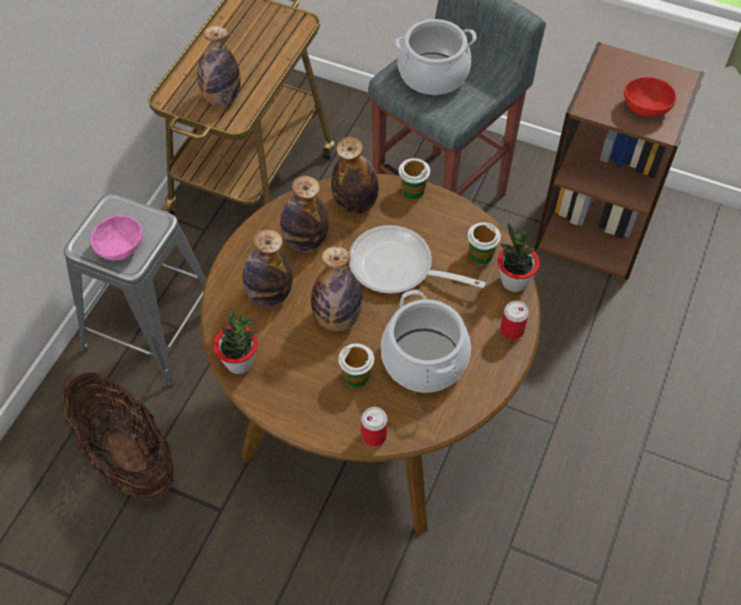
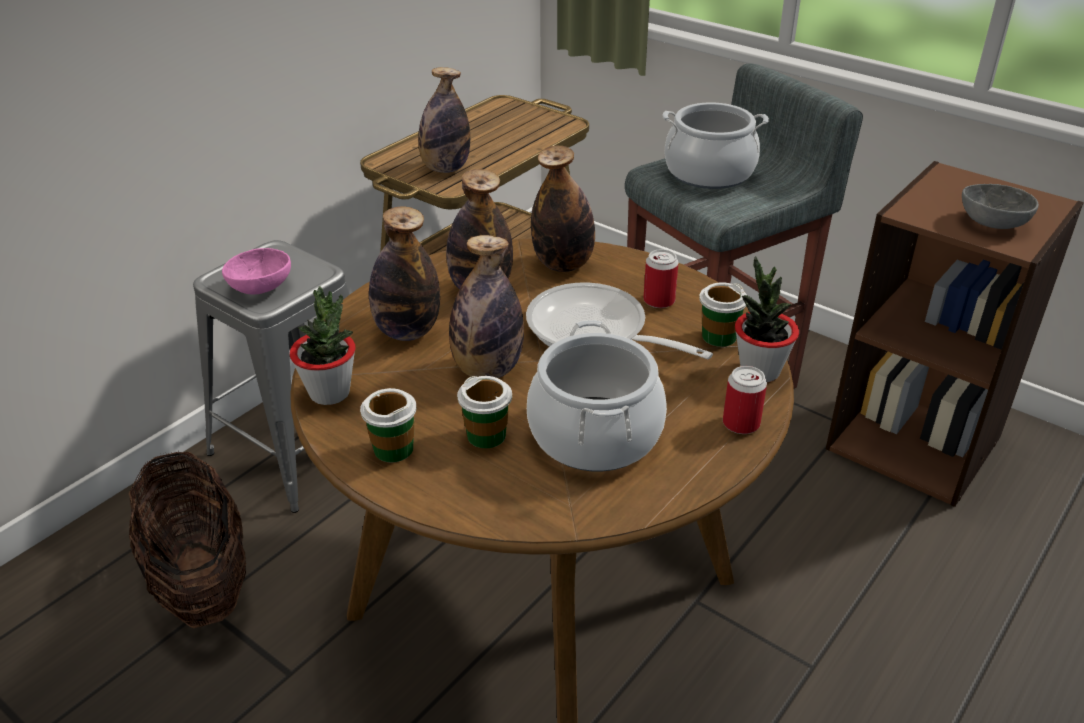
camera: 15 degrees right, 20 degrees down
can [361,407,387,447] -> can moved to [643,249,678,308]
cup [399,158,430,199] -> cup moved to [360,388,417,462]
red bowl [624,77,676,117] -> grey bowl [962,184,1039,229]

